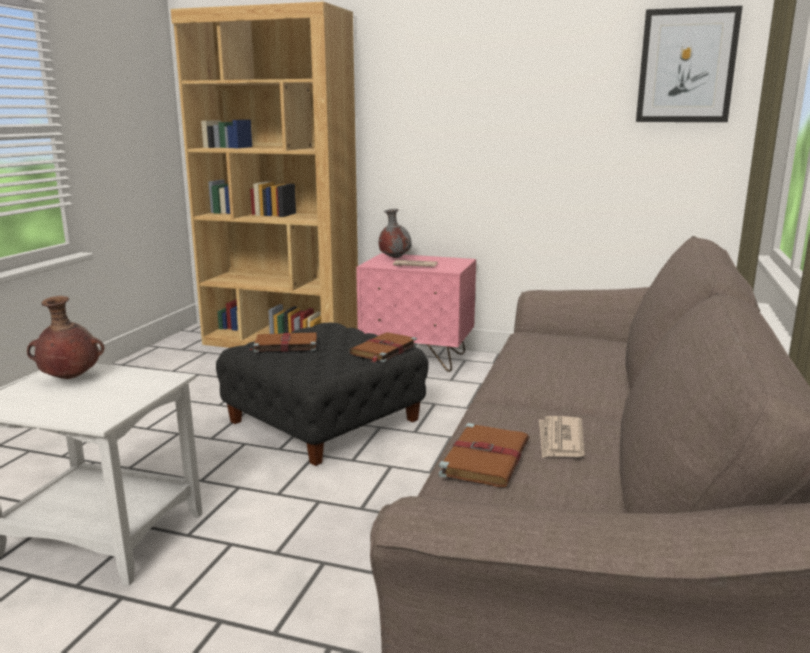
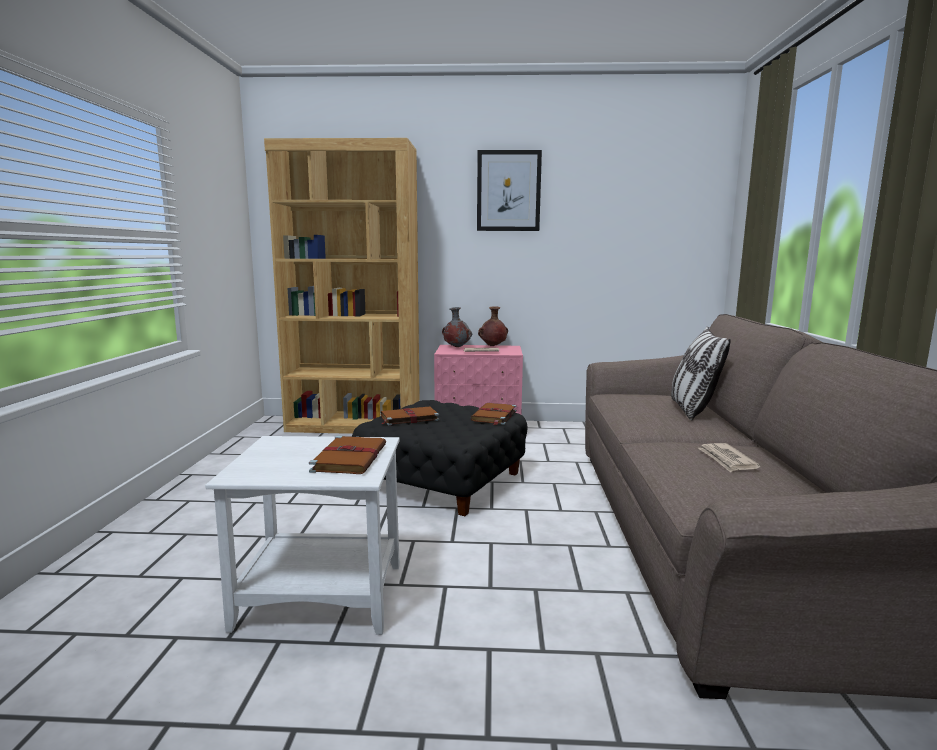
camera: 15 degrees left, 5 degrees down
brown vase [27,296,104,379] -> brown vase moved to [478,306,508,346]
brown book [438,423,529,487] -> brown book moved to [309,436,386,474]
picture [636,6,743,122] -> picture moved to [477,150,542,231]
none -> pillow [671,327,731,420]

